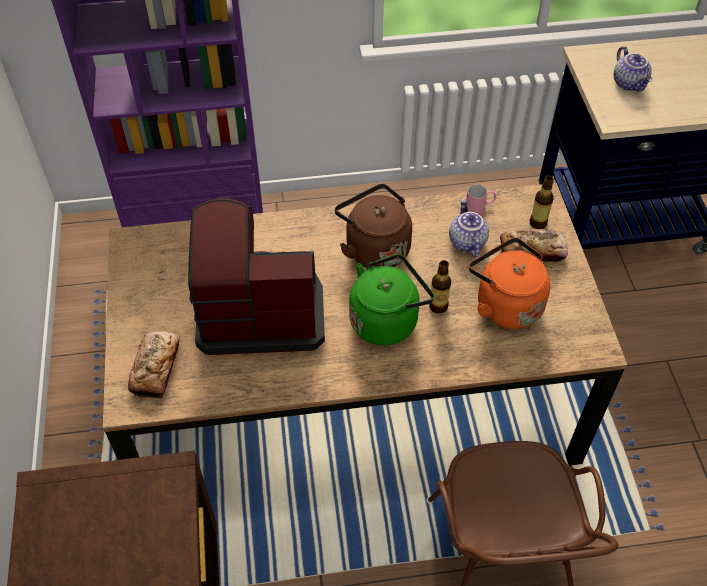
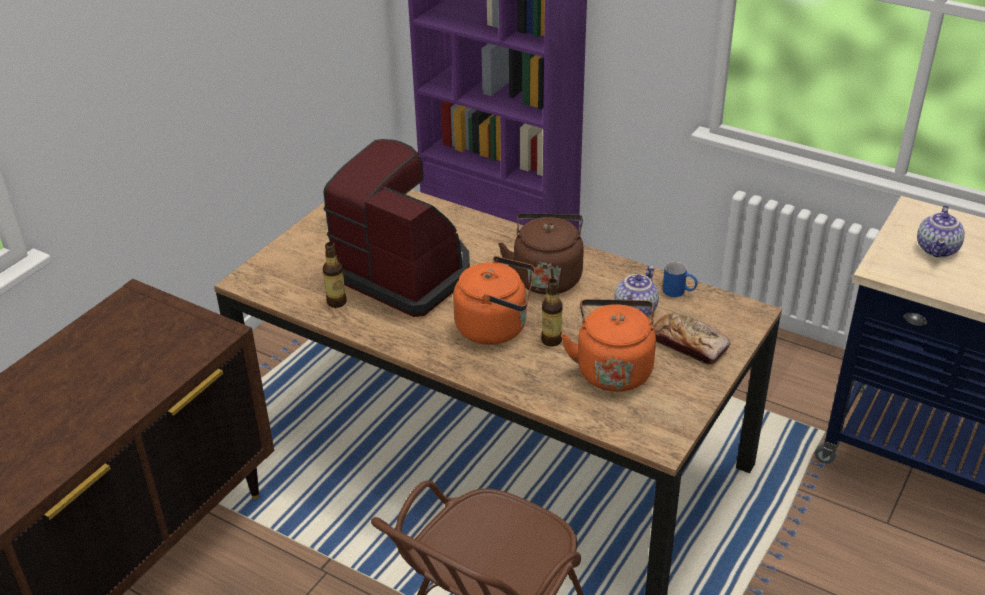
camera: 40 degrees right, 15 degrees down
bread [128,331,180,398] -> none
green kettle [349,254,434,346] -> orange kettle [453,256,535,345]
pink mug [466,184,496,215] -> blue mug [663,262,698,297]
bottle [530,176,554,229] -> bottle moved to [323,242,347,308]

